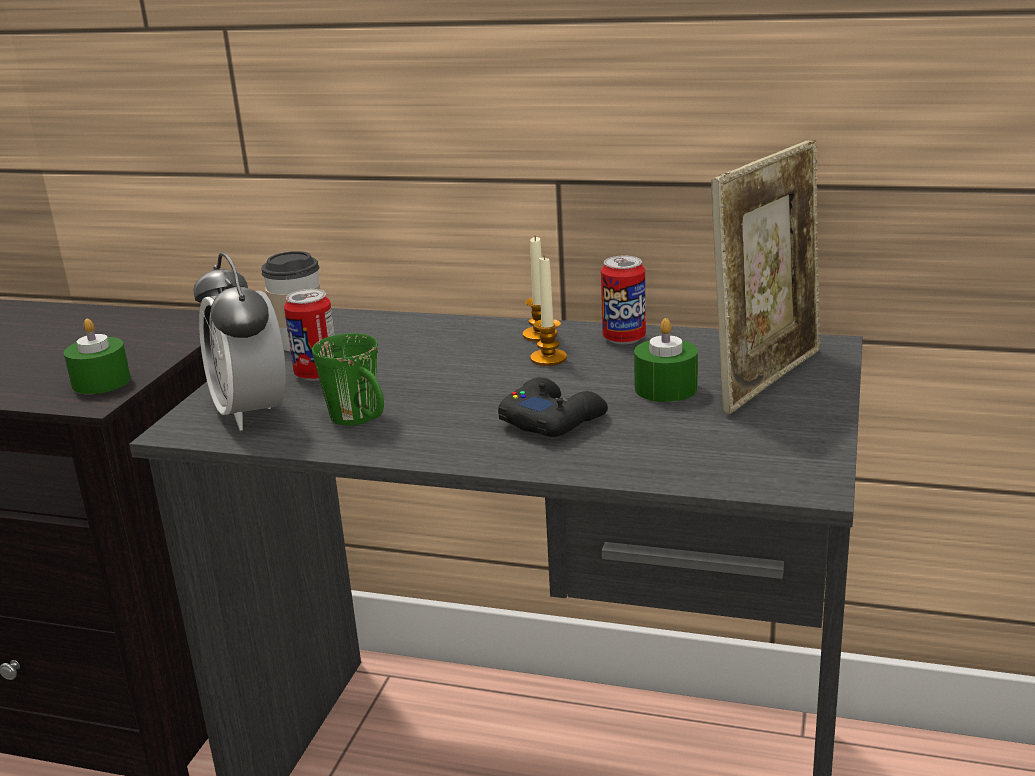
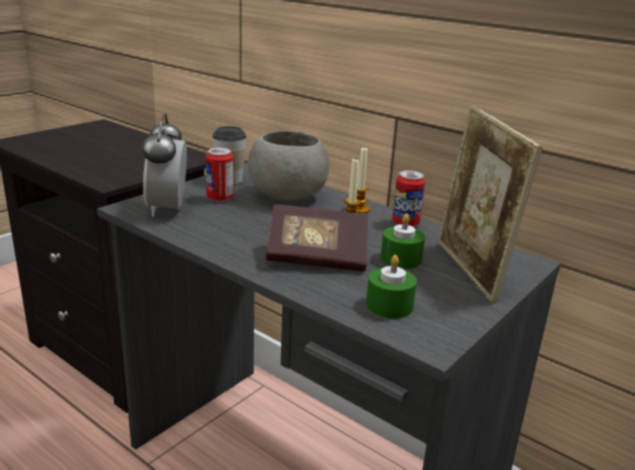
camera: 20 degrees right, 0 degrees up
green candle [64,319,131,394] -> green candle moved to [366,255,417,319]
green mug [312,333,384,426] -> none
black game controller [498,377,608,437] -> book [266,204,368,272]
picture frame [711,139,821,414] -> picture frame turned 105 degrees clockwise [437,106,543,303]
none -> grey bowl [248,130,329,201]

